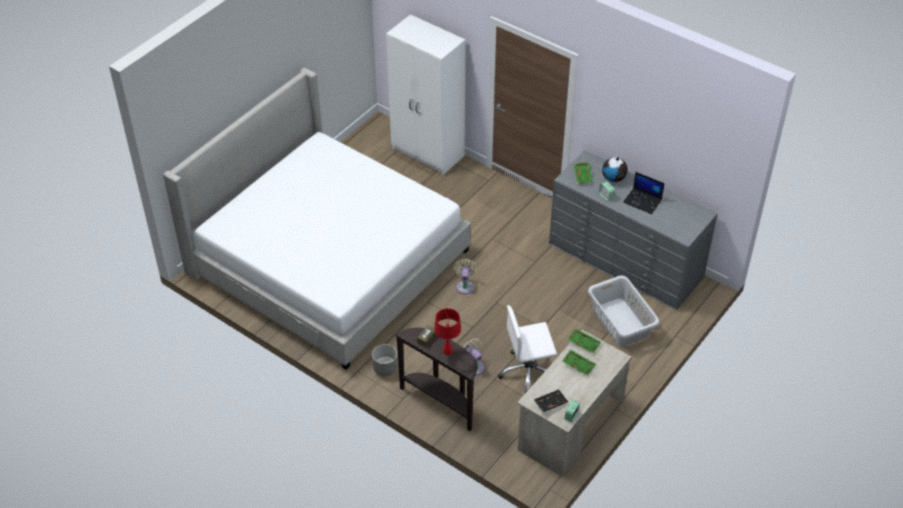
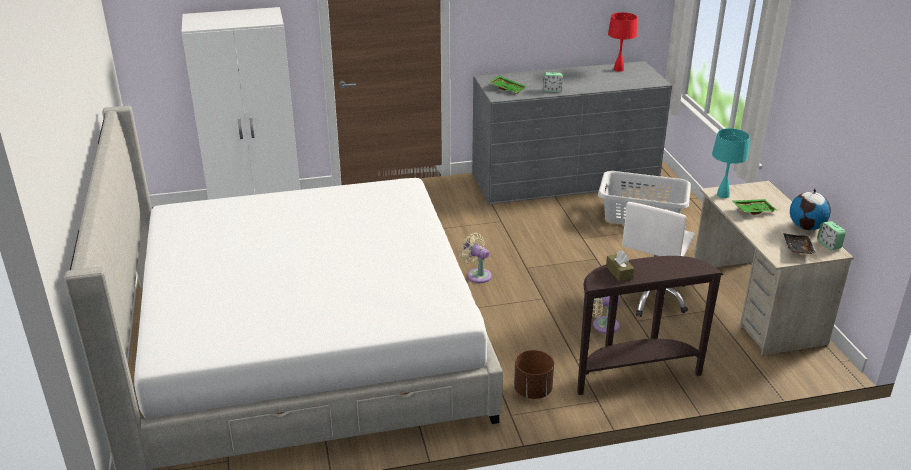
camera: 50 degrees left, 15 degrees down
grey planter [372,344,398,376] -> brown planter [514,350,554,399]
red table lamp [434,308,461,355] -> red table lamp moved to [608,12,637,72]
green tray [567,328,601,354] -> turquoise table lamp [712,128,750,198]
globe [602,157,628,182] -> globe moved to [790,188,831,230]
laptop [623,172,665,214] -> none

